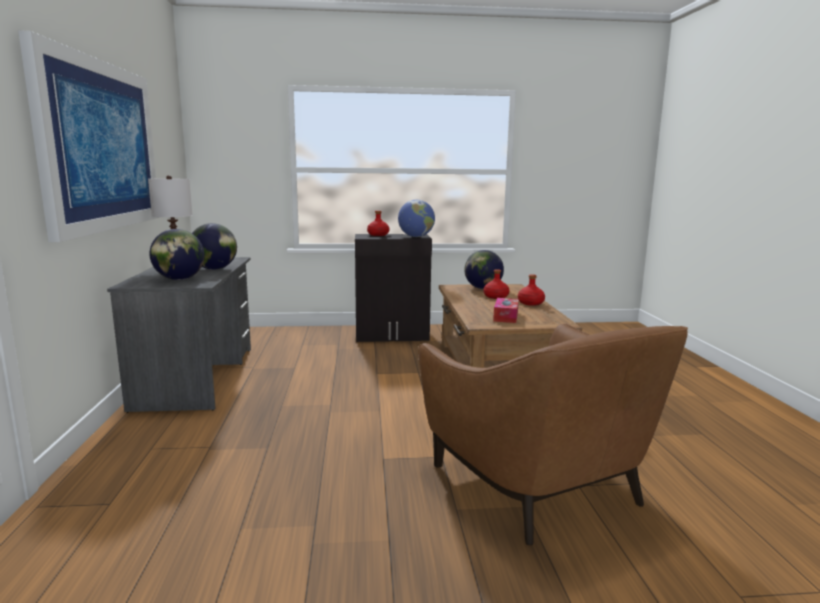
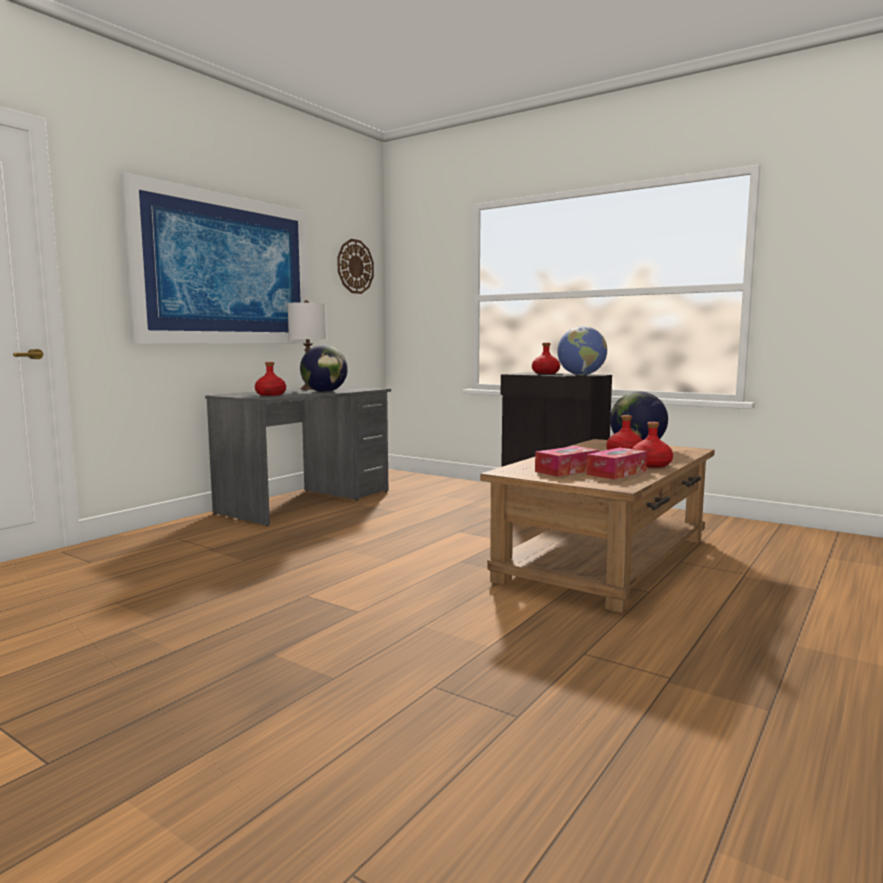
camera: 40 degrees right, 5 degrees down
globe [149,229,205,280] -> red bottle [255,362,286,396]
brown armchair [418,324,688,545] -> none
none -> wall clock [337,239,374,294]
none -> tissue box [586,448,647,479]

